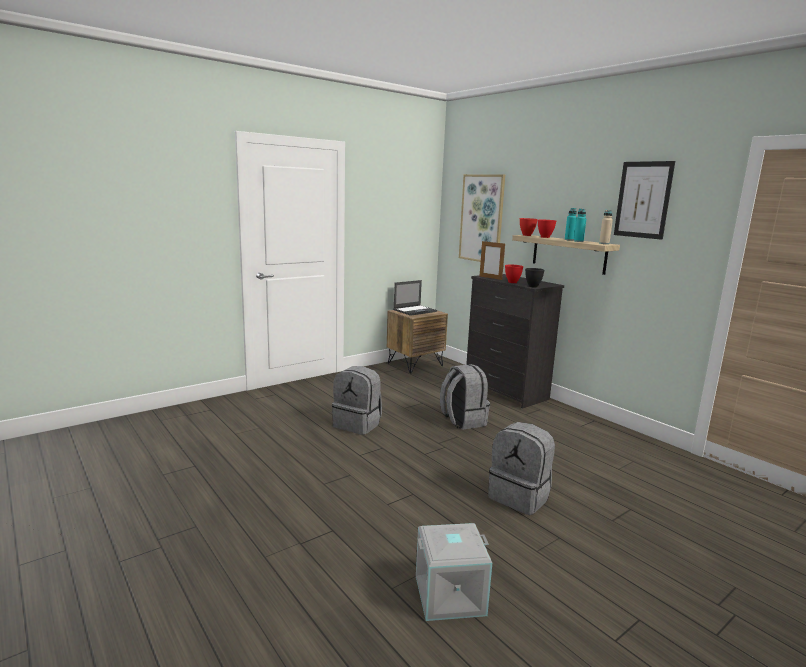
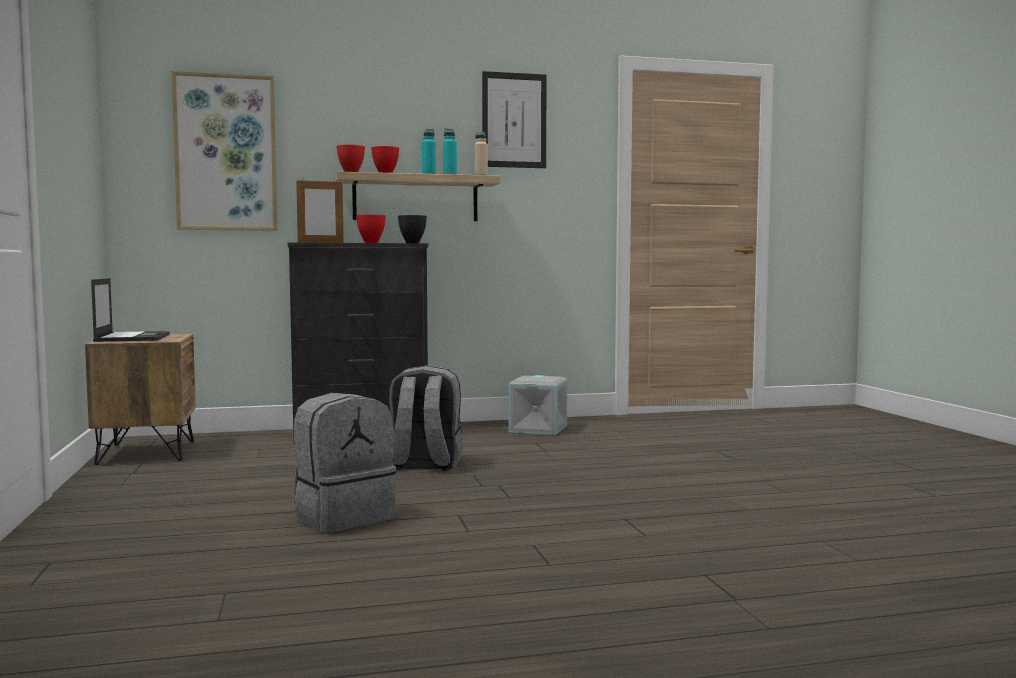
camera: 65 degrees left, 10 degrees down
grey storage box [416,523,492,621] -> grey storage box moved to [509,375,567,435]
grey backpack [488,422,555,515] -> none

